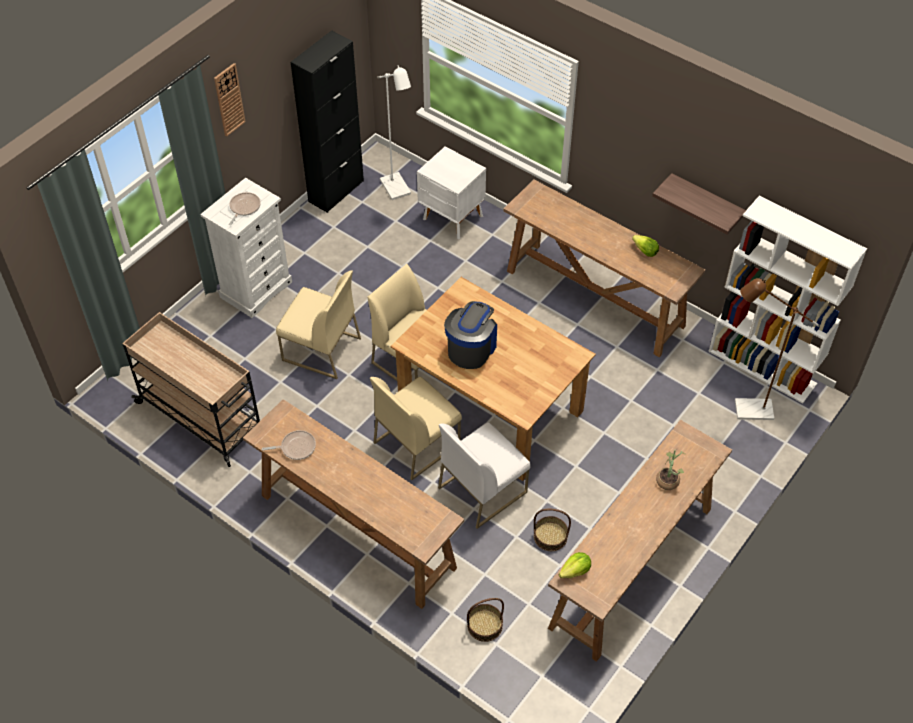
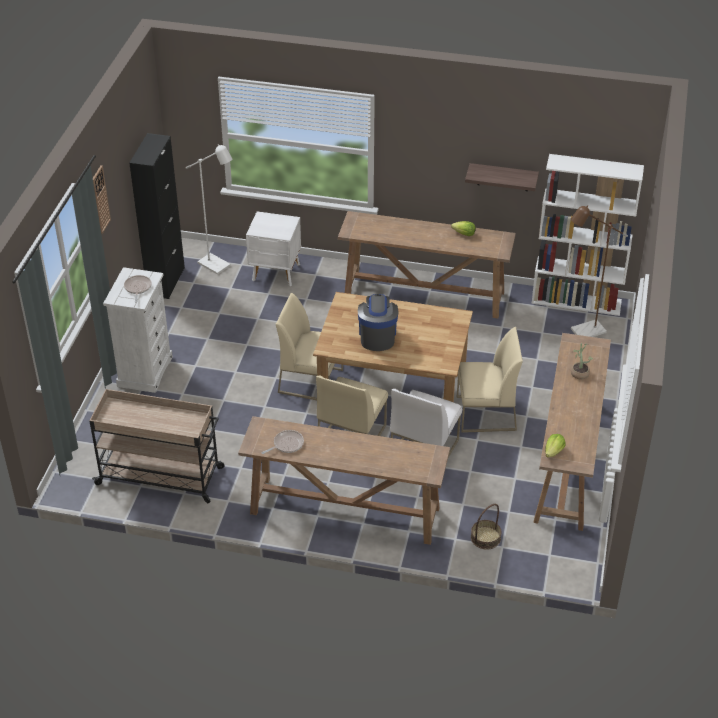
camera: 25 degrees left, 10 degrees down
beige chair [276,270,361,379] -> beige chair moved to [457,327,523,433]
basket [534,509,571,551] -> none

